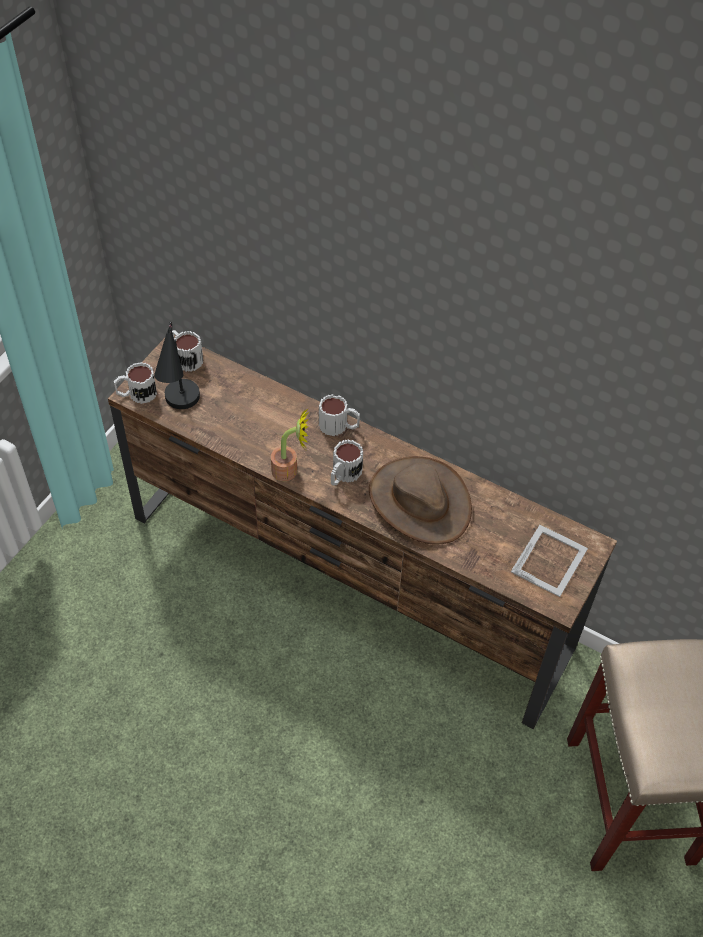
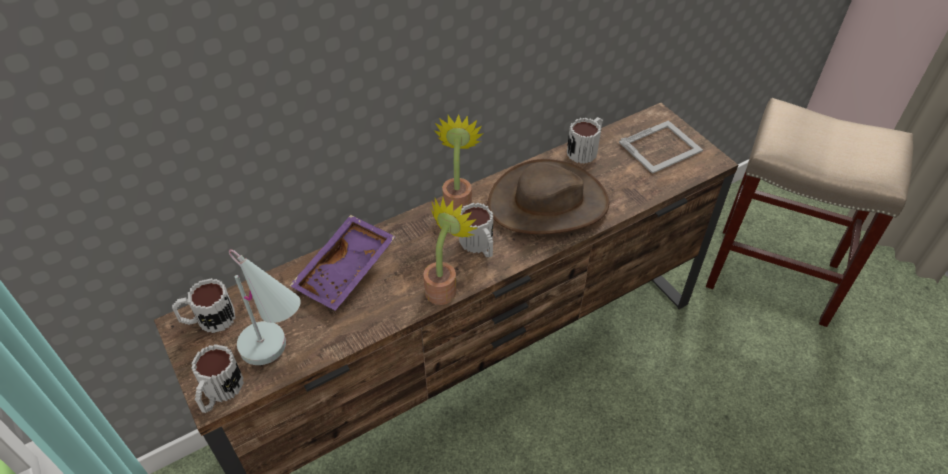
camera: 60 degrees left, 5 degrees down
black table lamp [154,322,200,409] -> white table lamp [229,249,301,365]
mug [319,394,360,436] -> mug moved to [567,117,603,164]
picture frame [511,525,588,597] -> picture frame turned 90 degrees clockwise [619,120,703,174]
none -> purple tray [289,215,396,311]
none -> potted plant [434,114,484,211]

